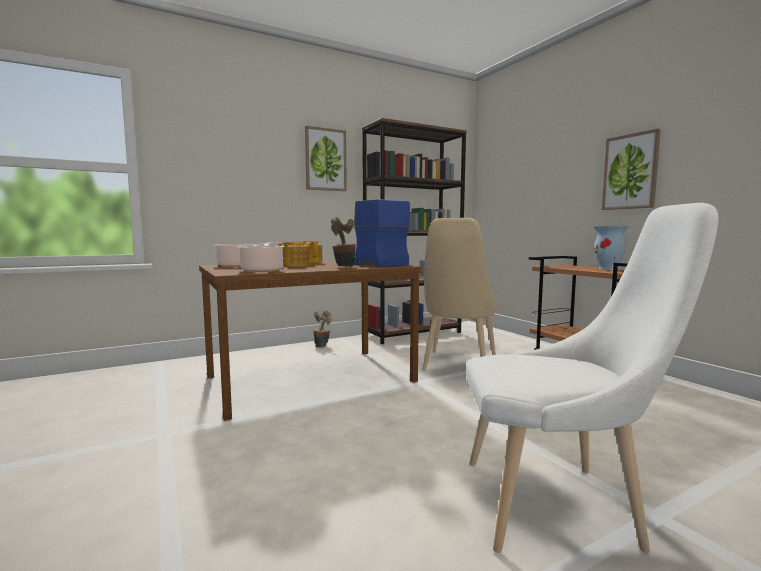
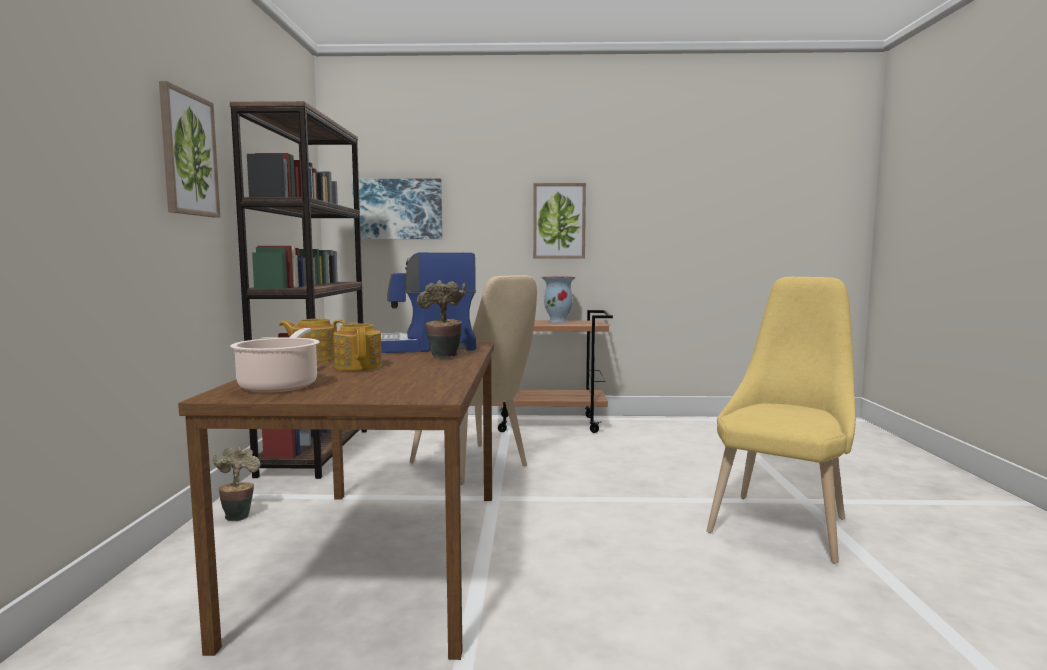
camera: 60 degrees left, 0 degrees up
cooking pot [238,243,285,272] -> none
white chair [466,203,718,553] -> yellow chair [706,277,856,563]
none -> picture [352,179,442,239]

